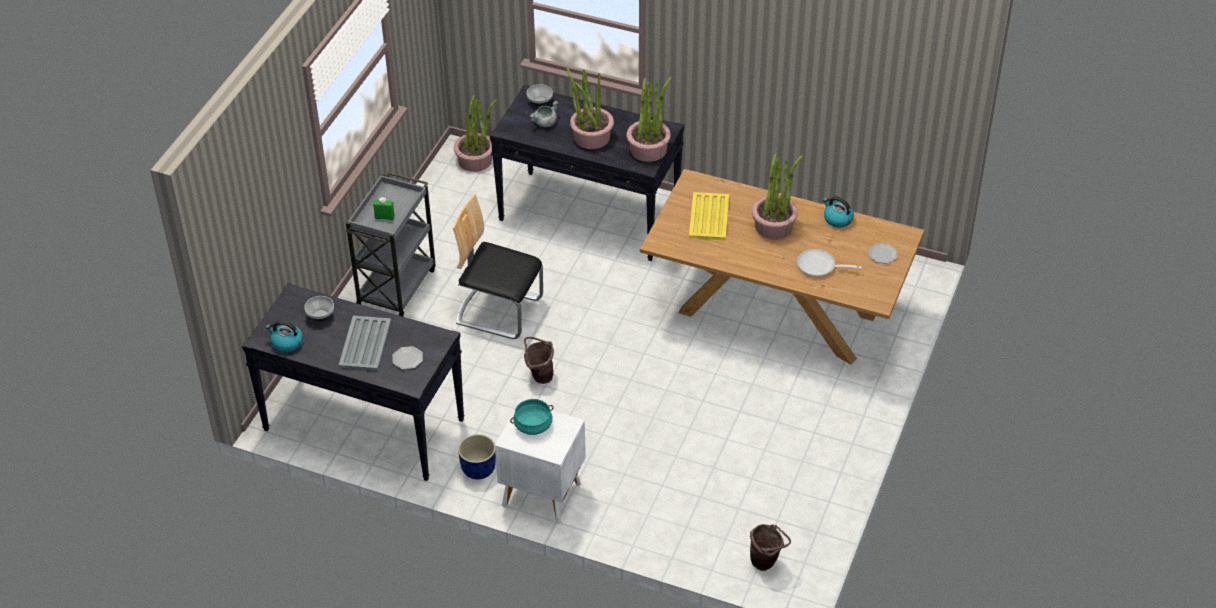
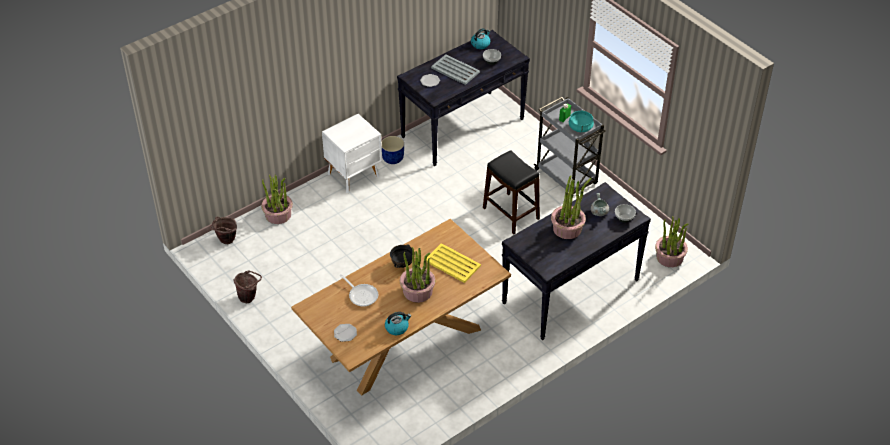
camera: 120 degrees right, 0 degrees up
chair [453,194,543,339] -> black stool [483,151,540,234]
turquoise cooking pot [510,399,554,435] -> turquoise cooking pot moved to [569,110,594,132]
brown bucket [524,337,554,384] -> brown bucket moved to [234,270,262,303]
potted plant [626,77,672,162] -> potted plant moved to [261,174,293,224]
frying pan [797,249,862,277] -> frying pan turned 90 degrees clockwise [340,274,378,307]
none -> black bowl [390,245,415,268]

